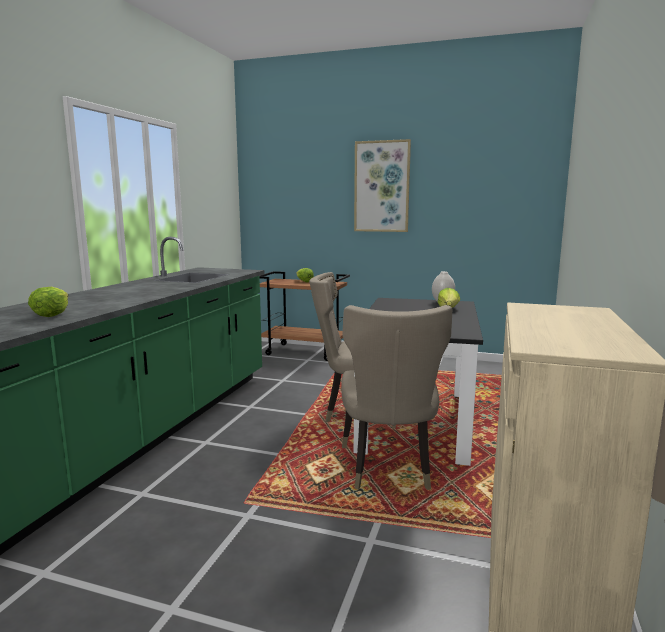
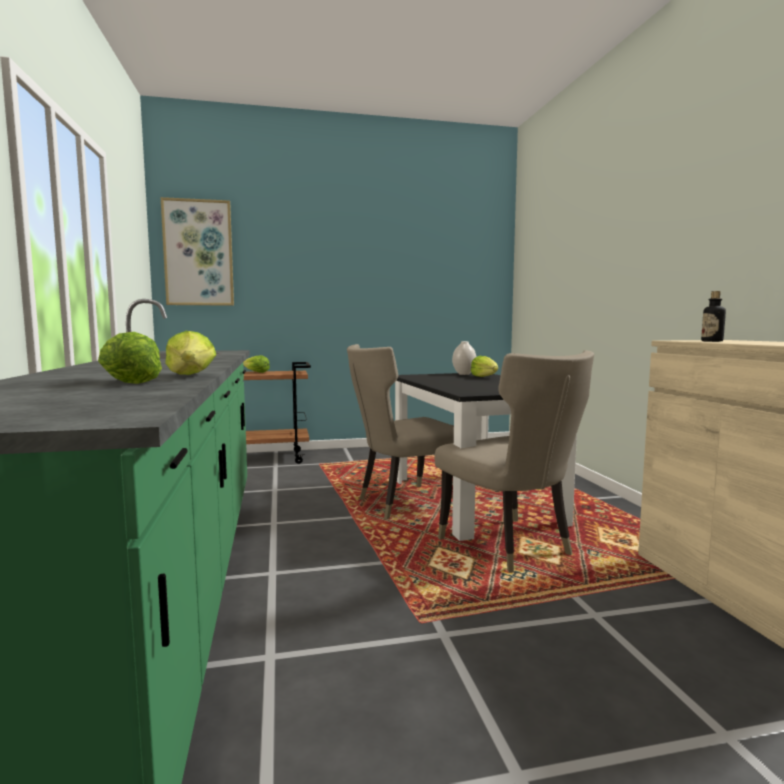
camera: 30 degrees left, 5 degrees down
picture [354,139,411,232] -> picture moved to [161,197,234,306]
none -> lettuce [165,331,216,375]
none -> bottle [701,291,726,342]

